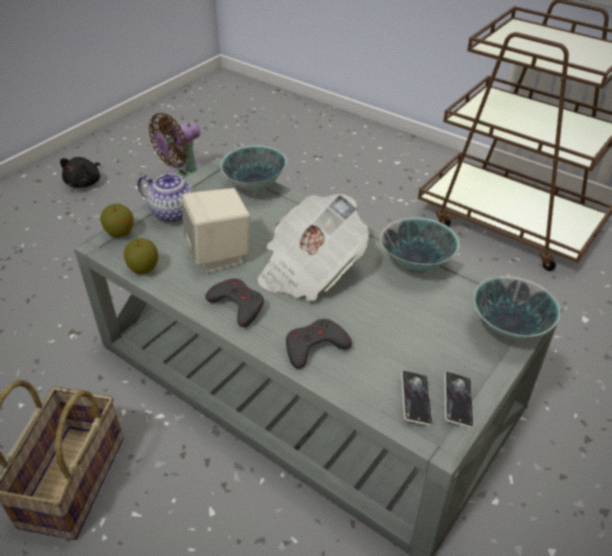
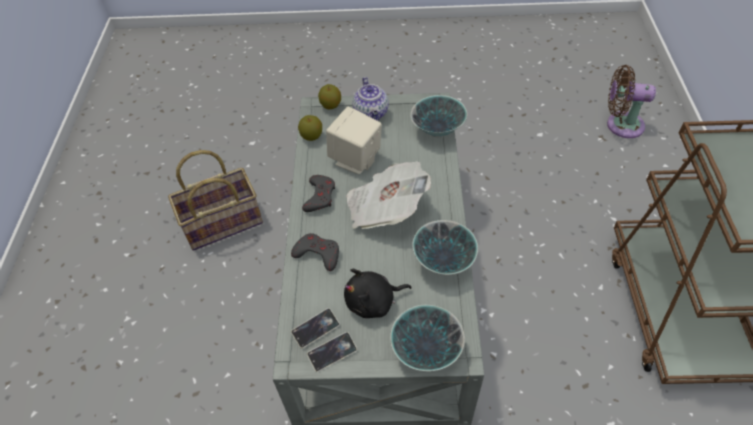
camera: 55 degrees right, 10 degrees up
black plush toy [60,157,100,188] -> black plush toy moved to [344,269,412,318]
brown fan [148,113,204,179] -> brown fan moved to [607,65,656,138]

